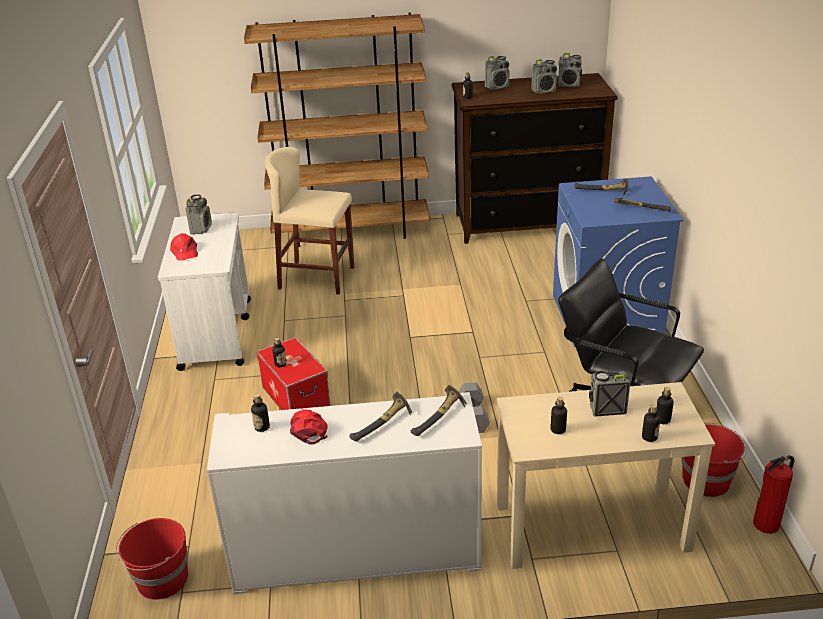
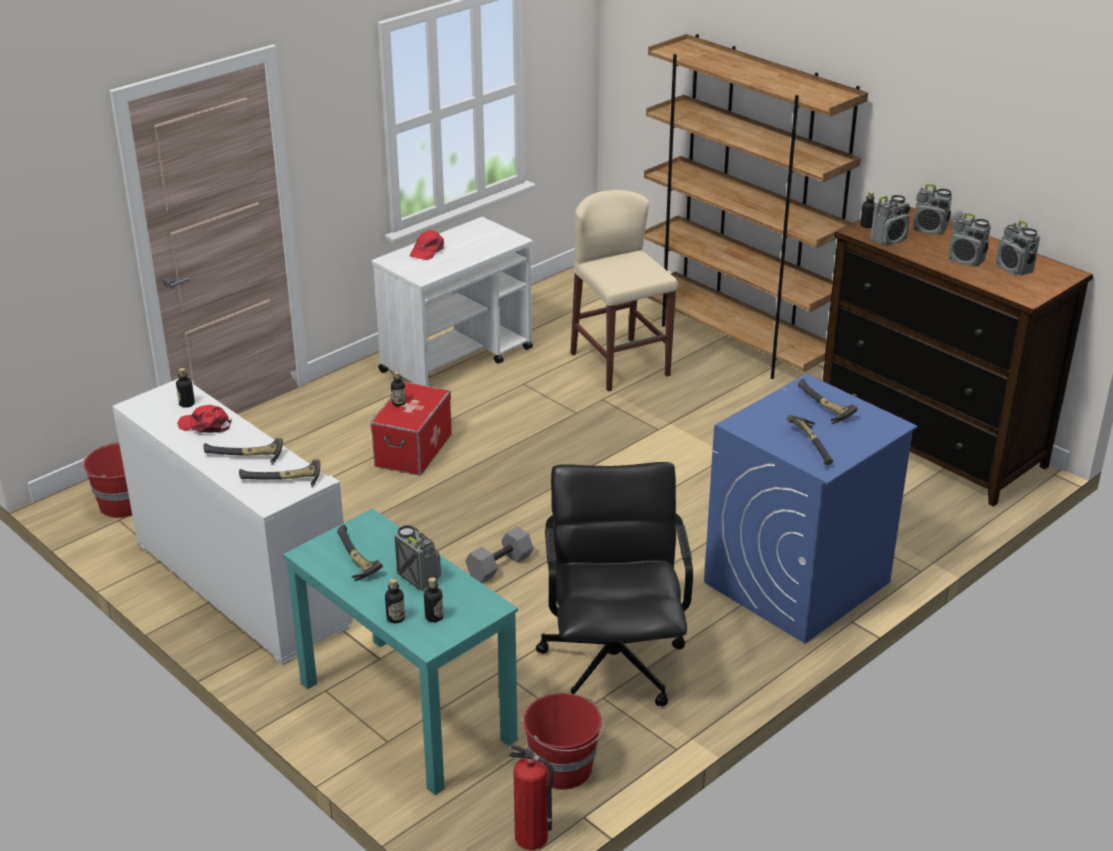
camera: 50 degrees right, 0 degrees up
radio [185,194,212,234] -> radio moved to [870,195,910,246]
red cap [290,409,328,444] -> red cap turned 105 degrees counterclockwise [177,405,232,433]
beige desk [497,382,715,569] -> turquoise desk [283,508,518,795]
bottle [551,397,567,434] -> hammer [337,525,383,581]

